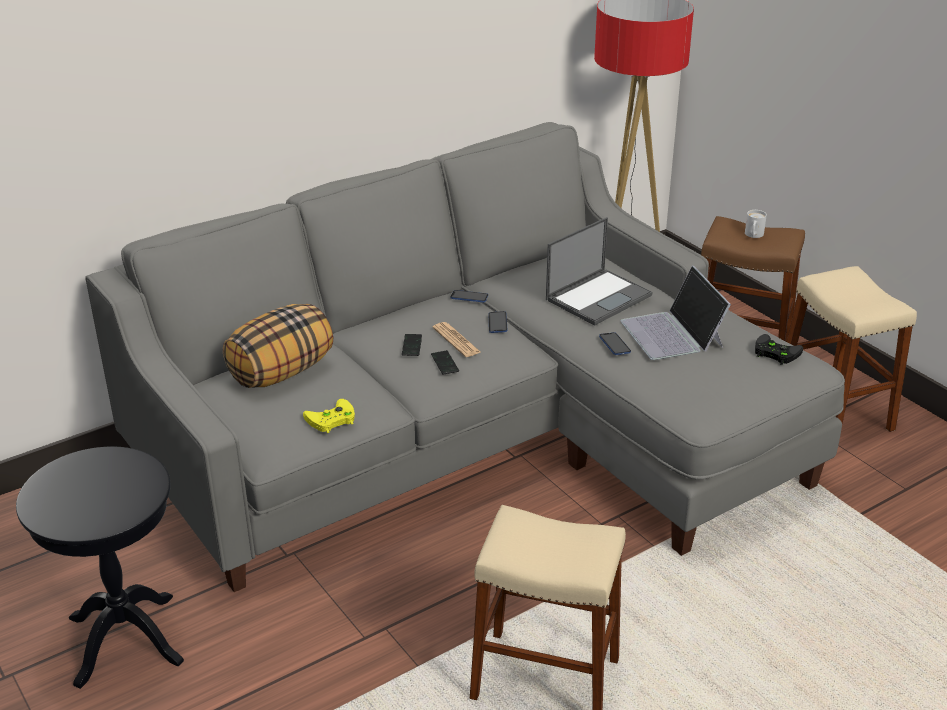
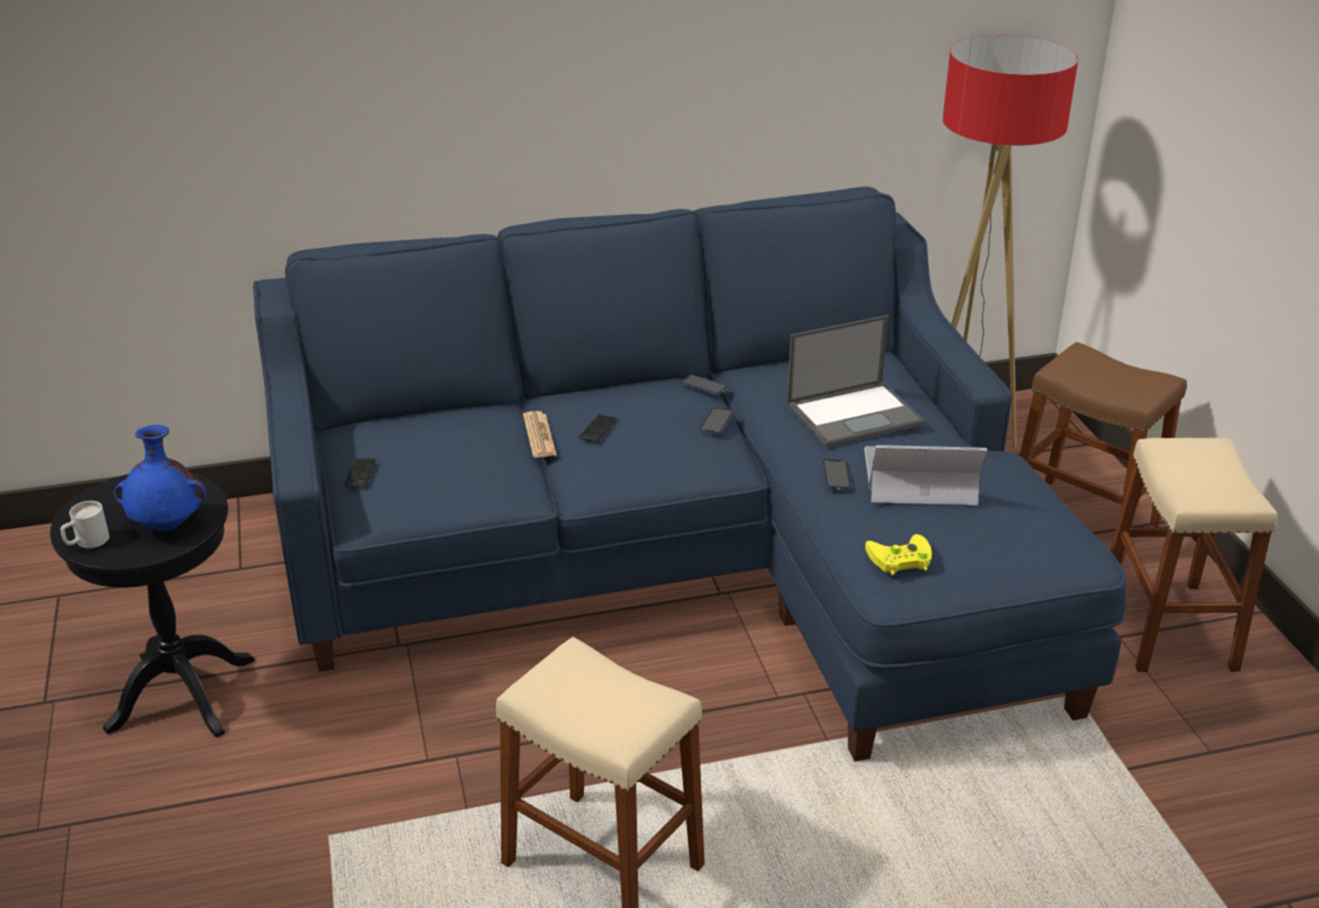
camera: 20 degrees right, 0 degrees up
grey sofa [85,122,845,592] -> blue sofa [253,187,1126,762]
pillow [223,304,333,388] -> none
yellow game controller [303,399,355,433] -> yellow game controller moved to [865,534,932,575]
phone [431,350,459,375] -> phone moved to [344,458,376,487]
newspaper [432,322,480,357] -> newspaper moved to [523,411,557,458]
laptop [620,265,731,360] -> laptop turned 90 degrees clockwise [864,445,987,505]
white mug [745,210,767,238] -> white mug moved to [61,501,109,548]
black game controller [755,334,803,365] -> none
none -> blue vase [114,425,207,532]

